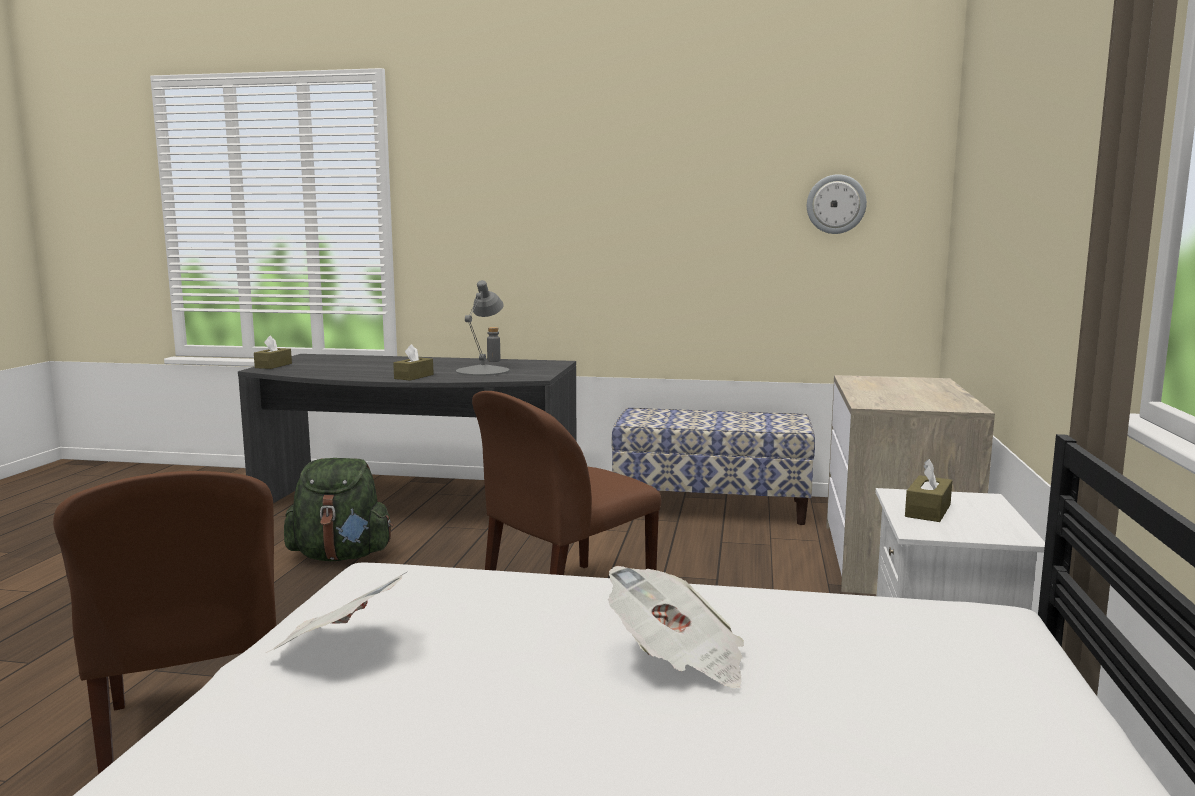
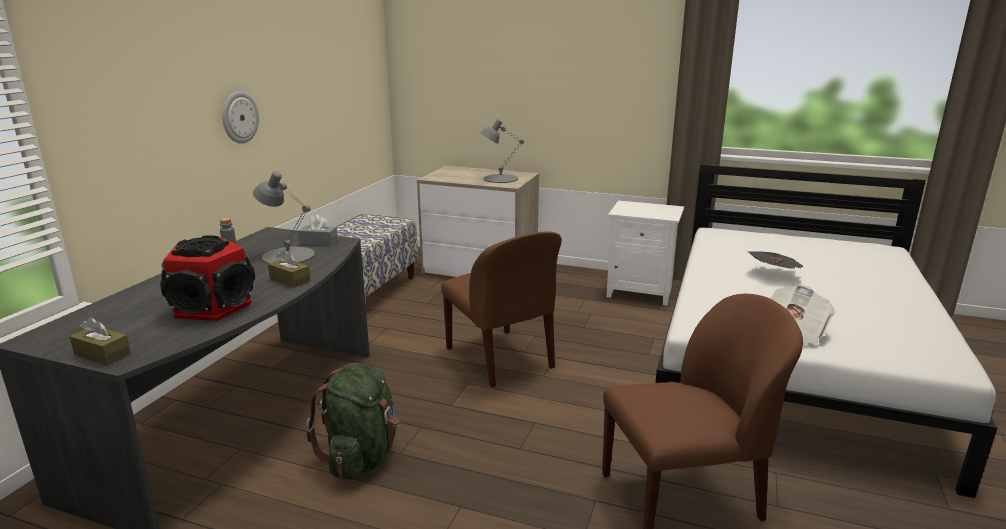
camera: 80 degrees left, 10 degrees up
wall clock [807,174,867,234] -> wall clock moved to [222,91,259,144]
brown tissue box [905,459,952,522] -> none
none -> speaker [160,235,255,321]
none -> grey tissue box [298,215,338,246]
none -> grey table lamp [480,119,524,183]

